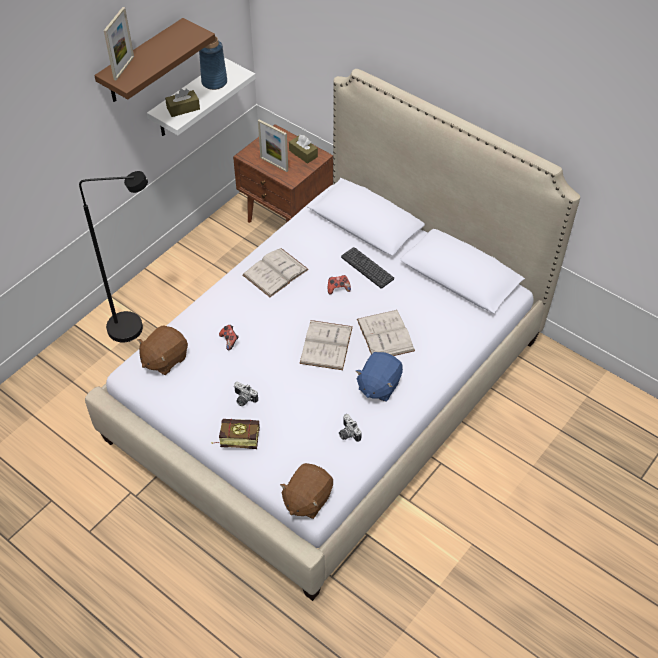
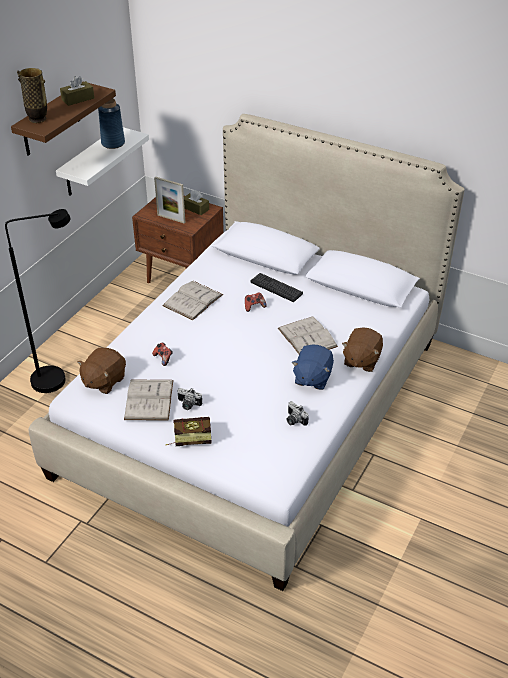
camera: 10 degrees left, 10 degrees down
picture frame [104,7,134,80] -> vase [17,68,47,123]
brown tissue box [165,89,200,117] -> brown tissue box moved to [60,76,94,106]
brown plush toy [280,463,333,519] -> brown plush toy moved to [342,327,383,372]
white book [299,320,353,370] -> white book moved to [124,379,174,421]

